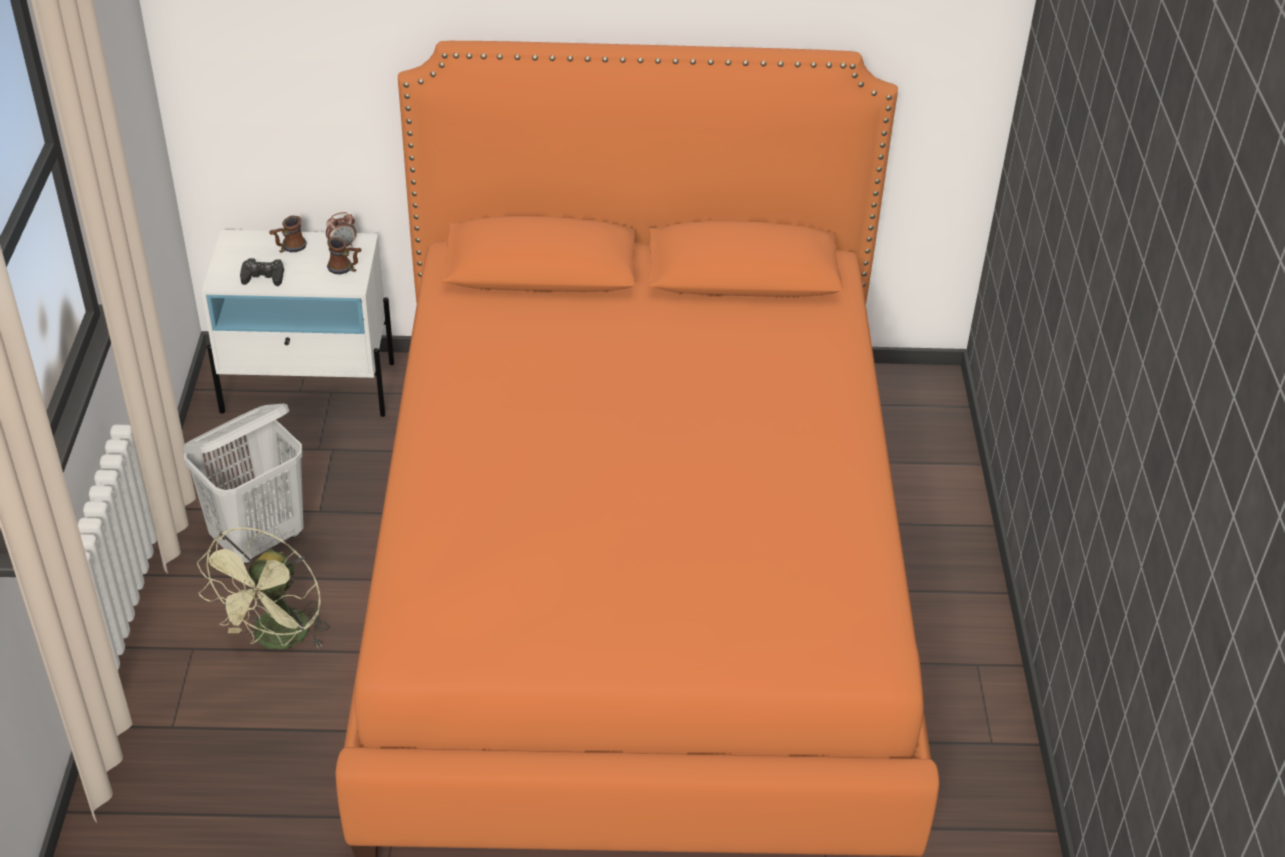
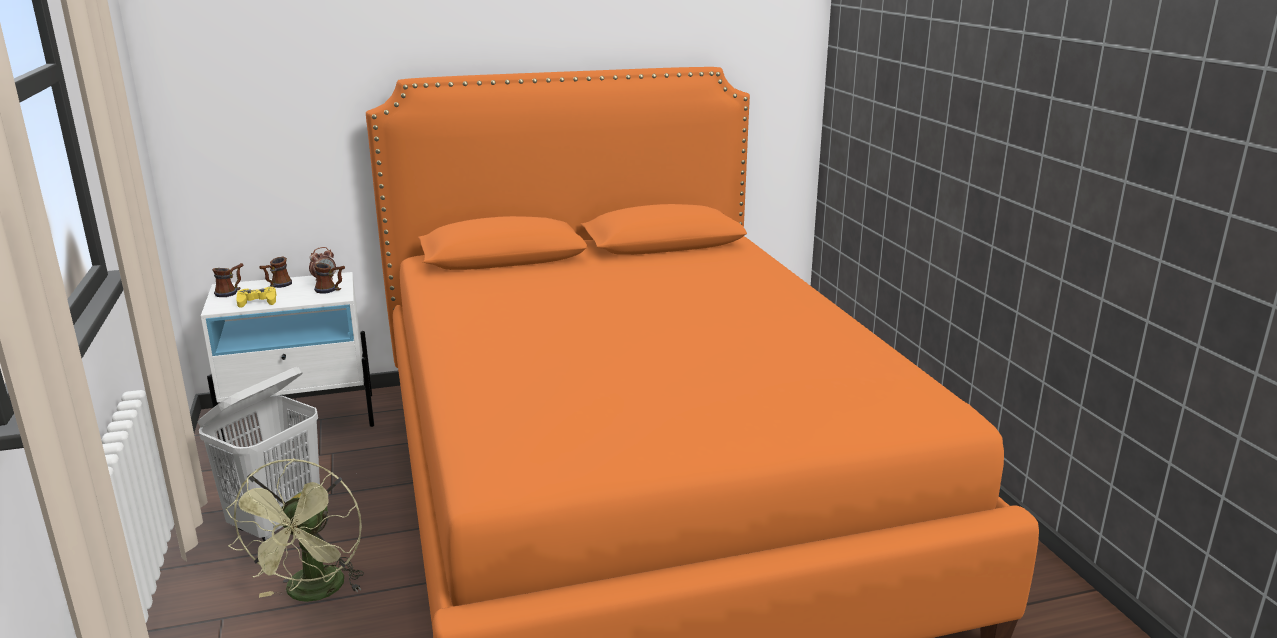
camera: 15 degrees left, 20 degrees down
black game controller [240,258,284,286] -> yellow game controller [236,287,277,307]
none -> mug [212,263,243,297]

